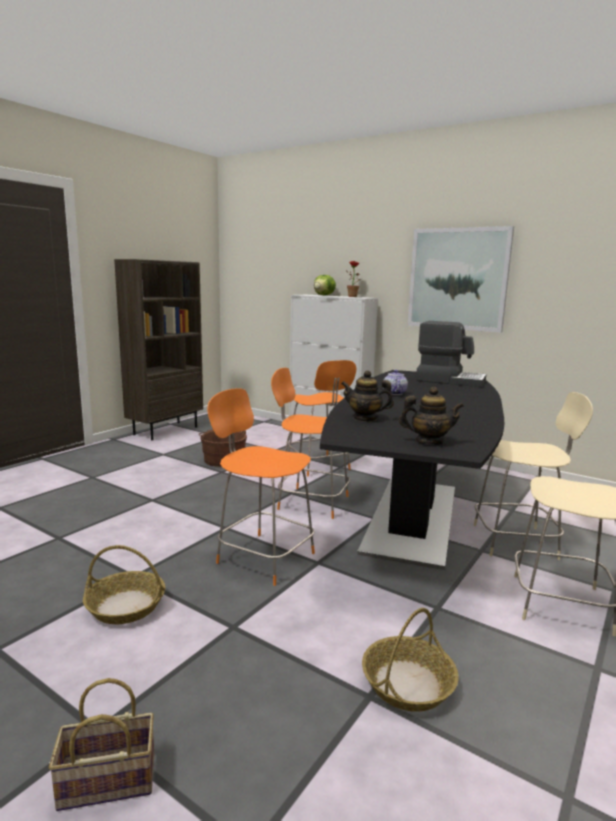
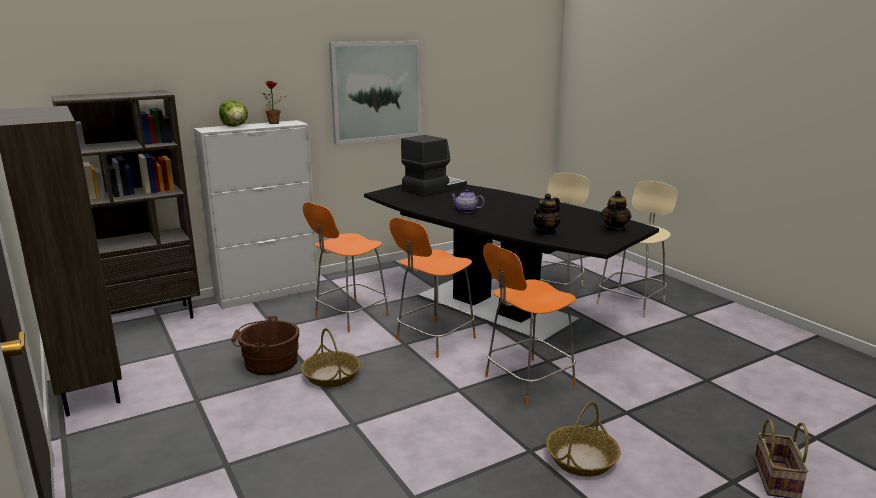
camera: 65 degrees left, 5 degrees up
orange chair [288,360,356,477] -> orange chair turned 135 degrees clockwise [303,202,389,333]
basket [362,608,459,712] -> basket moved to [301,328,361,387]
none -> brown bookcase [51,90,200,319]

